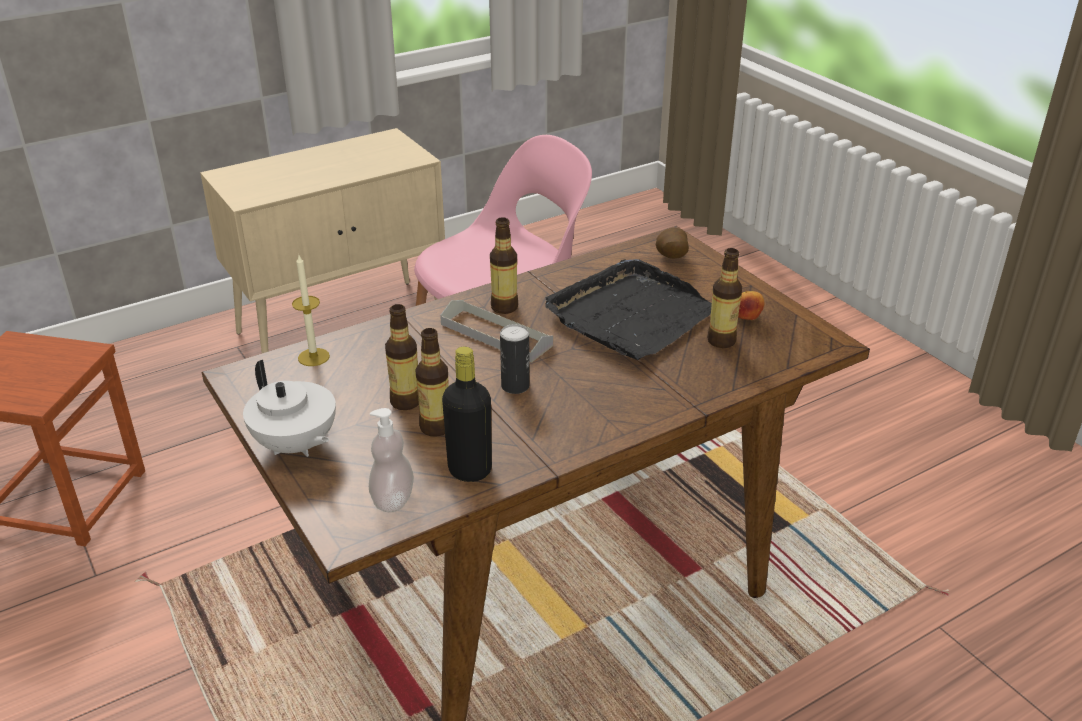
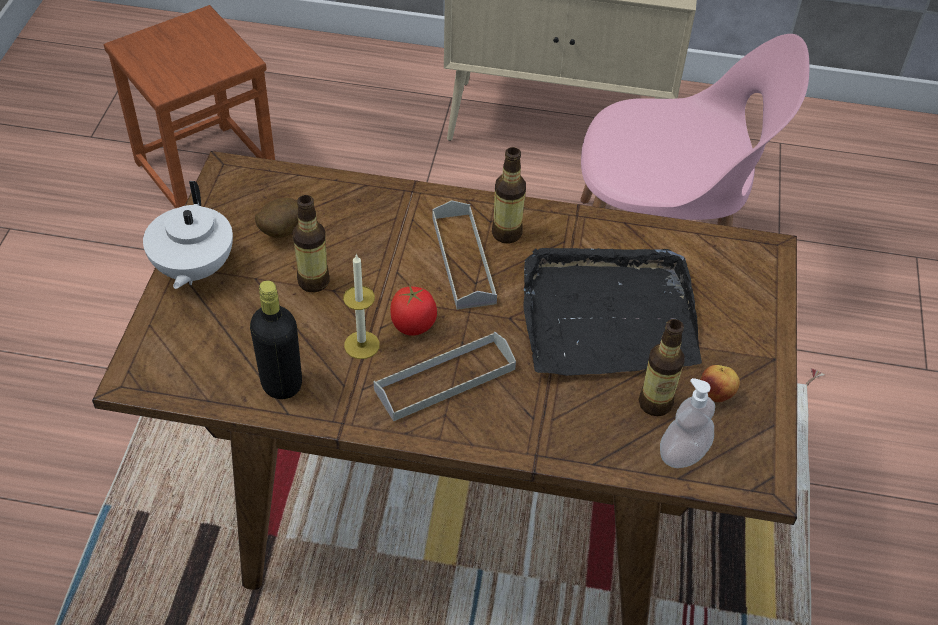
camera: 40 degrees right, 15 degrees up
candle [292,255,330,366] -> candle moved to [343,253,380,359]
soap dispenser [369,408,414,512] -> soap dispenser moved to [660,378,715,468]
bottle [415,328,449,436] -> none
can [500,324,530,394] -> tomato [390,284,437,336]
potato [656,228,689,259] -> potato moved to [255,198,298,238]
none -> grey tray [374,332,516,421]

